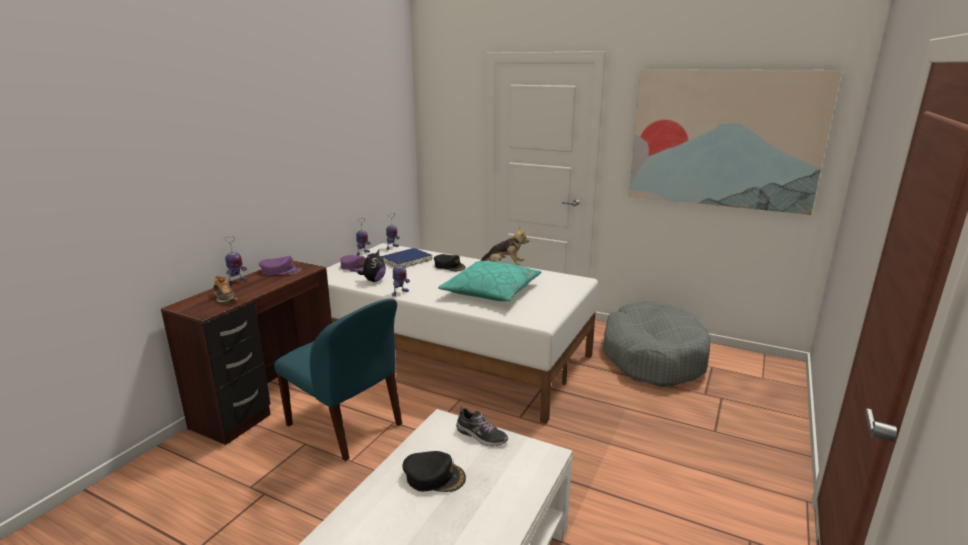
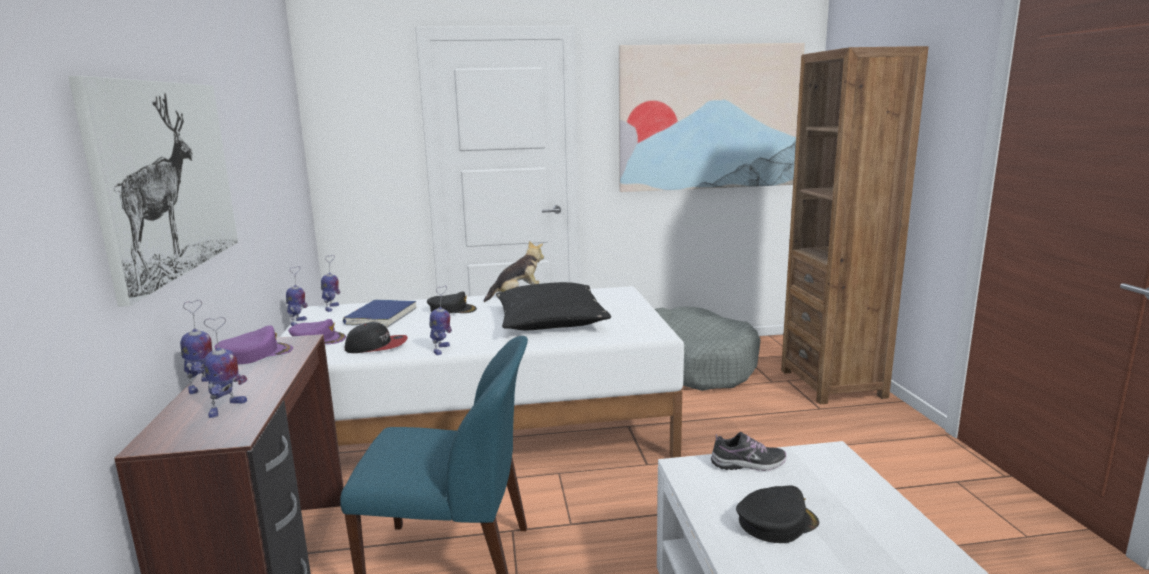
camera: 35 degrees left, 5 degrees down
shoe [213,276,237,303] -> toy robot [204,317,247,418]
plush toy [358,250,386,282] -> cap [345,322,408,353]
turquoise pillow [438,261,542,301] -> black pillow [496,282,611,331]
none -> picture [68,76,238,307]
none -> brown bookcase [781,46,928,404]

